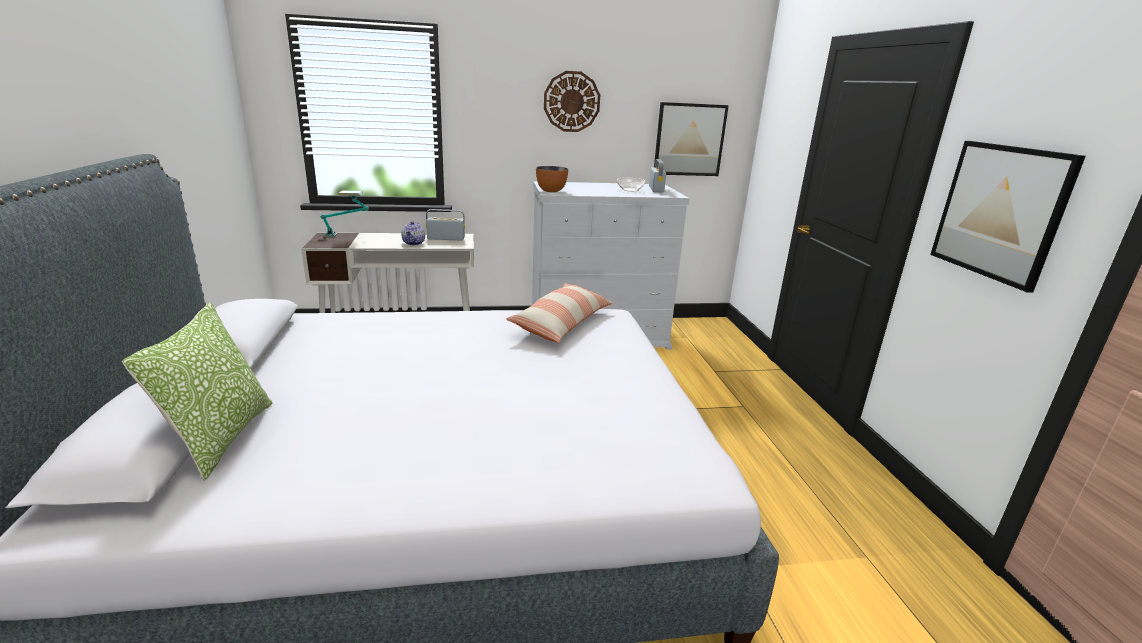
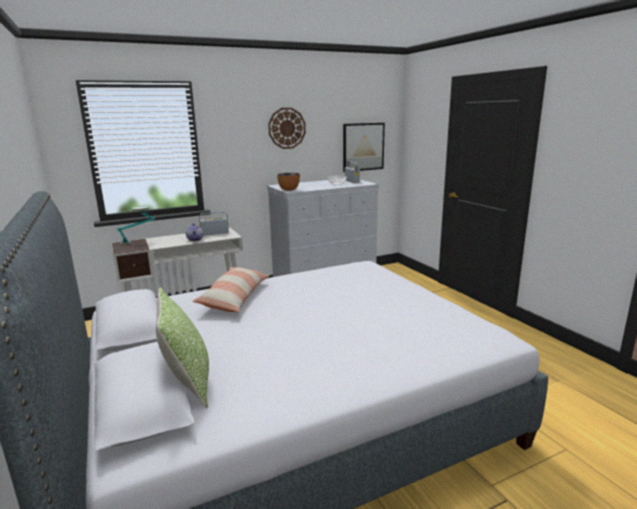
camera: 15 degrees left, 5 degrees down
pillow [506,283,612,343] -> pillow moved to [193,267,269,312]
picture [930,141,1086,292] -> none

